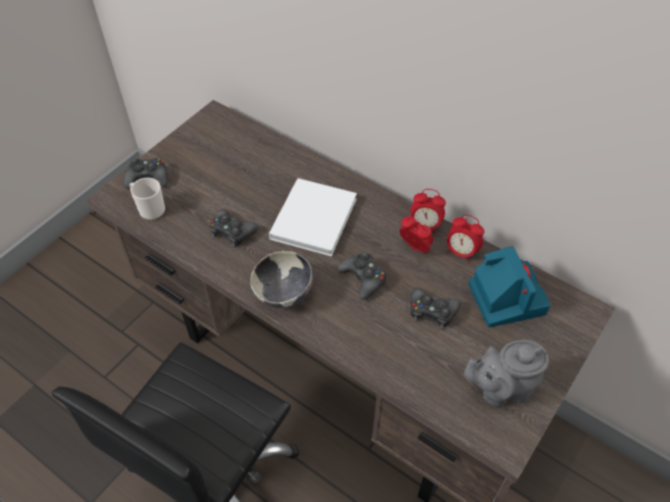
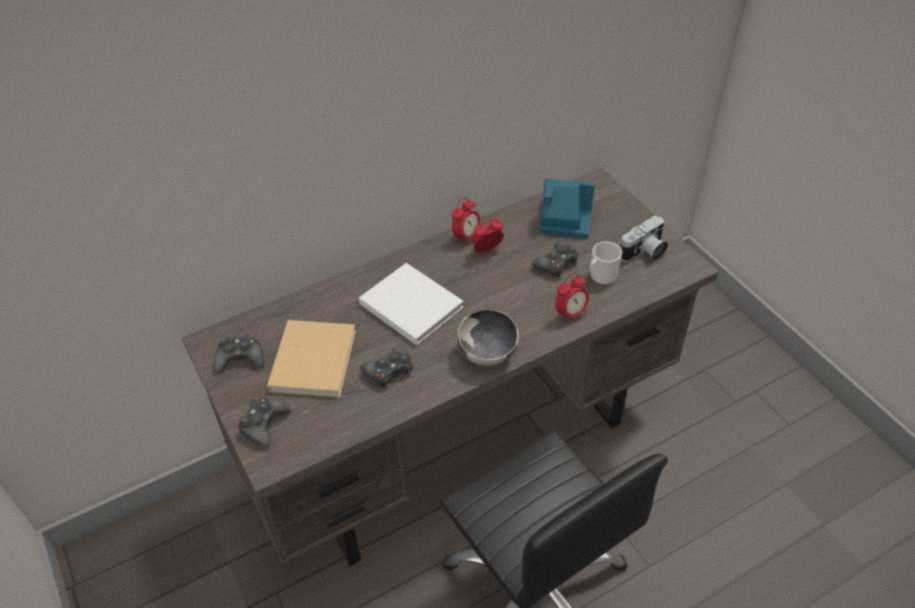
camera: 65 degrees left, 5 degrees down
mug [129,178,165,220] -> mug moved to [590,242,622,285]
black game controller [337,252,386,300] -> black game controller moved to [214,335,264,373]
alarm clock [447,214,484,263] -> alarm clock moved to [555,273,589,323]
grey teapot [464,340,549,407] -> camera [620,215,668,261]
none -> beige book [267,320,356,398]

